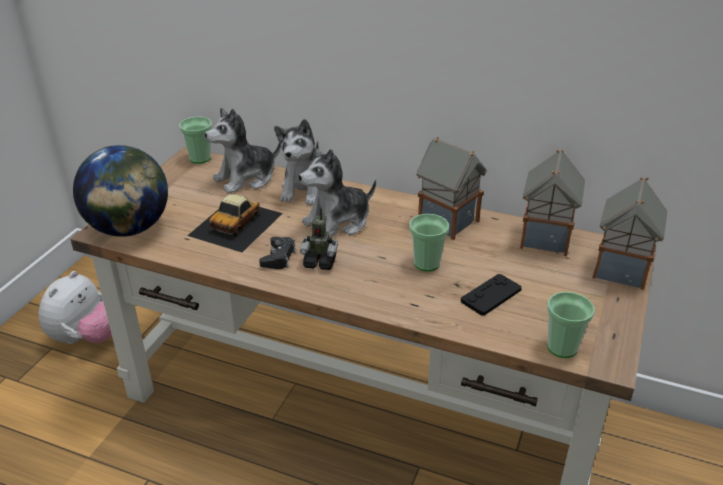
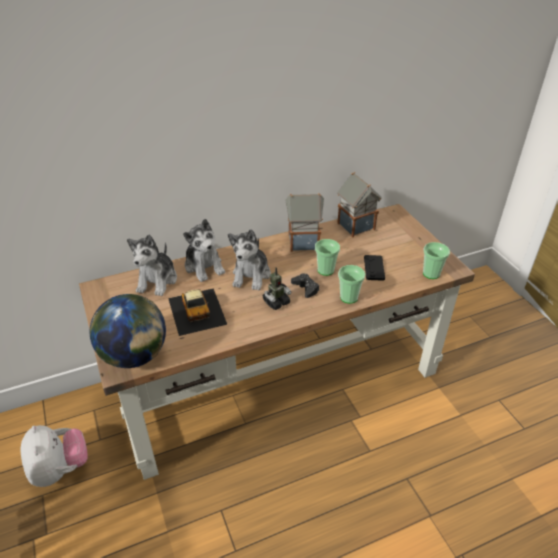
camera: 45 degrees left, 5 degrees up
cup [179,117,212,164] -> cup moved to [338,265,365,304]
black game controller [259,237,296,269] -> black game controller moved to [291,273,319,298]
toy house [592,177,667,290] -> none

